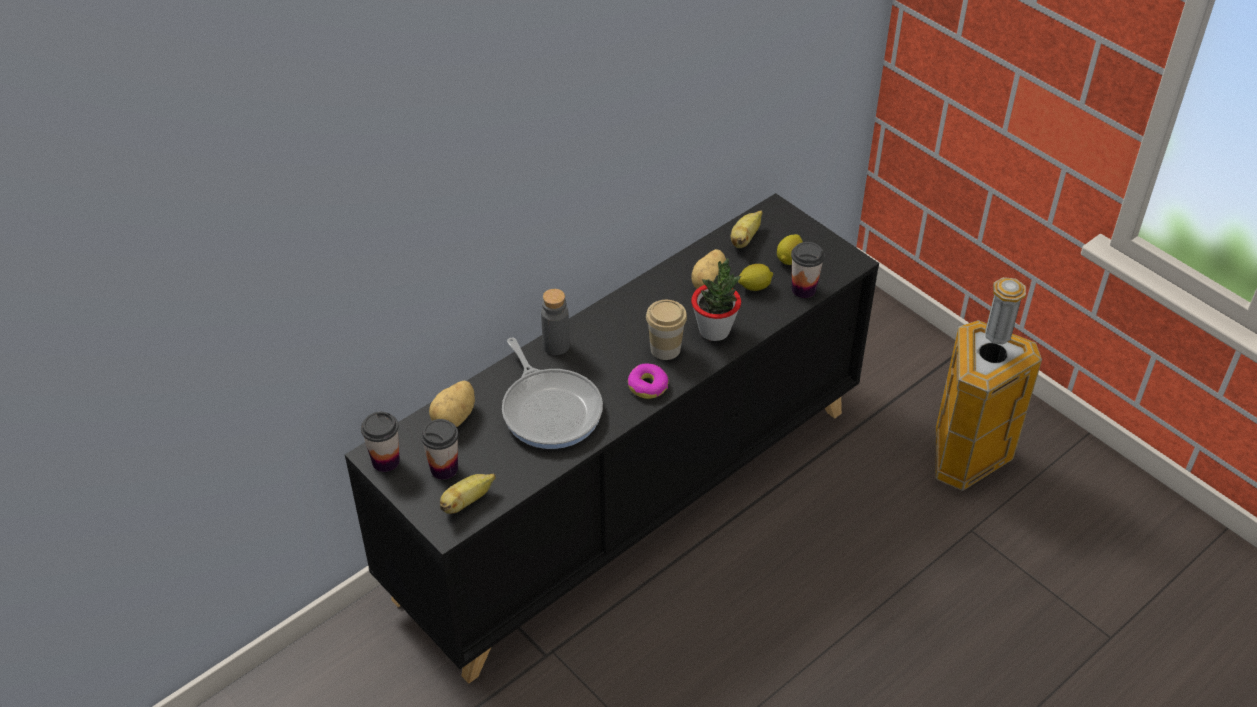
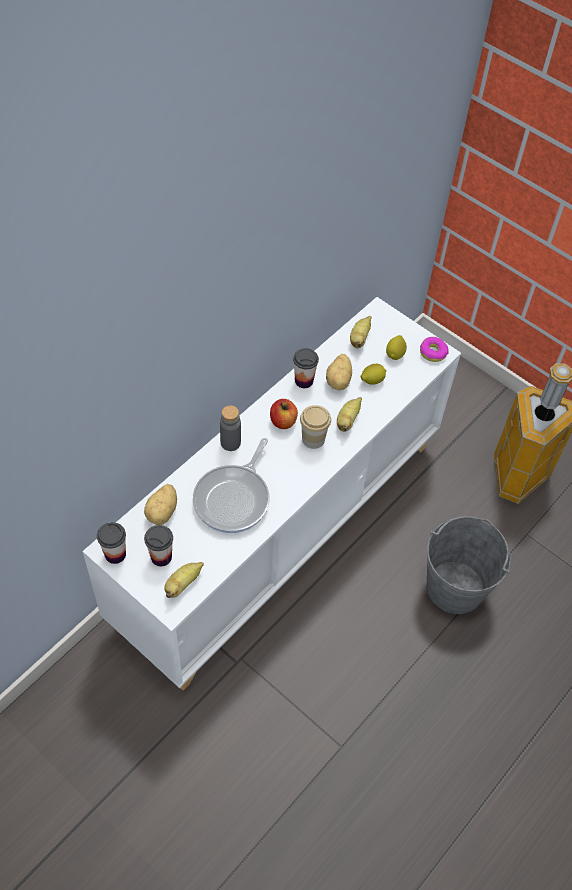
camera: 10 degrees left, 10 degrees up
black cabinet [345,193,879,684] -> white cabinet [82,297,461,691]
frying pan [502,337,603,449] -> frying pan turned 60 degrees clockwise [193,438,270,533]
donut [628,364,669,399] -> donut moved to [420,337,448,362]
potted plant [691,258,741,341] -> banana [337,397,362,432]
cup [791,242,825,298] -> cup moved to [293,348,319,388]
none -> apple [270,399,298,429]
none -> grey bucket [427,516,511,614]

